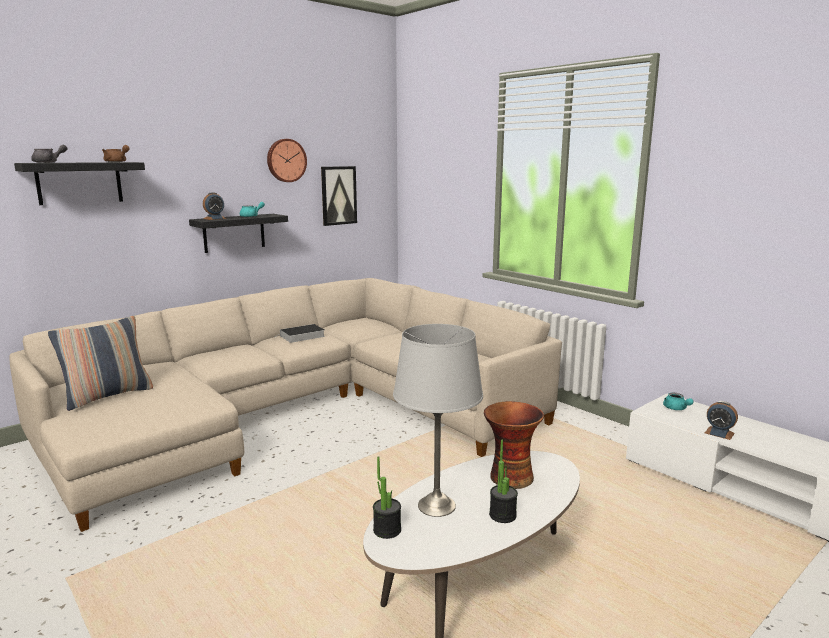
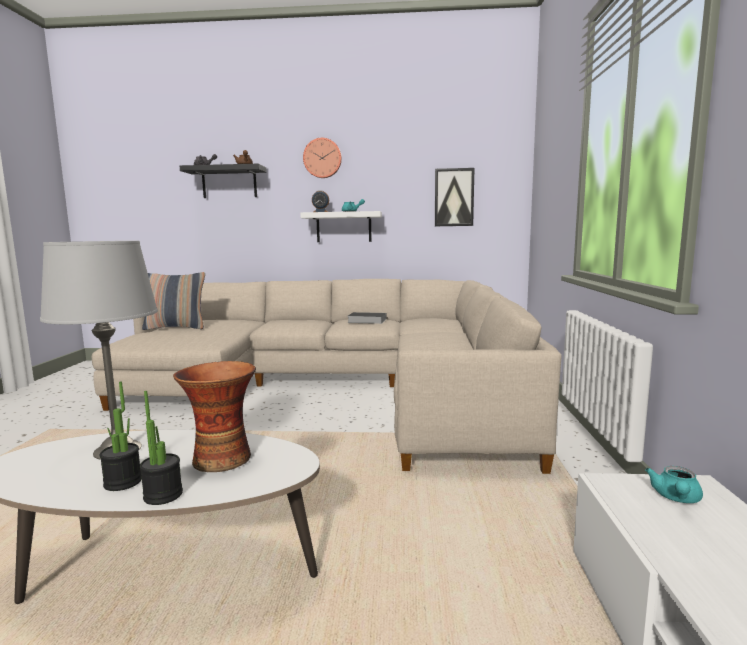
camera: 45 degrees right, 5 degrees down
black shelf [189,214,288,253] -> white shelf [300,211,382,242]
wall clock [267,139,307,182] -> wall clock moved to [303,138,342,178]
potted plant [373,456,401,539] -> potted plant moved to [140,391,183,505]
alarm clock [705,401,738,440] -> none

